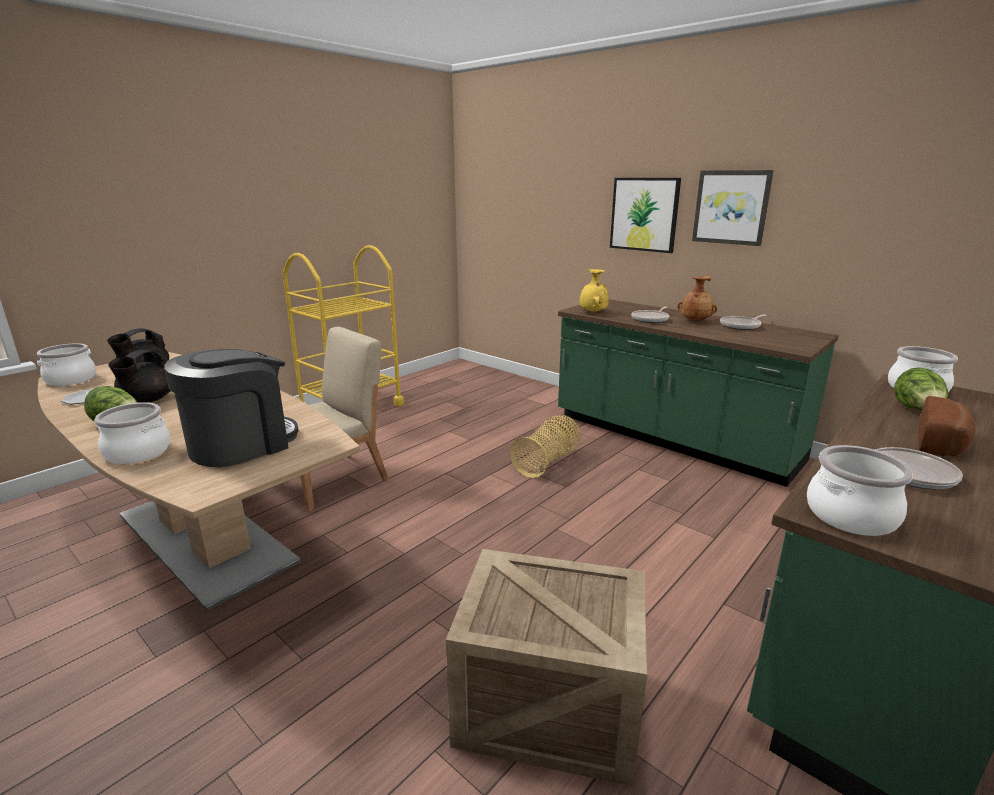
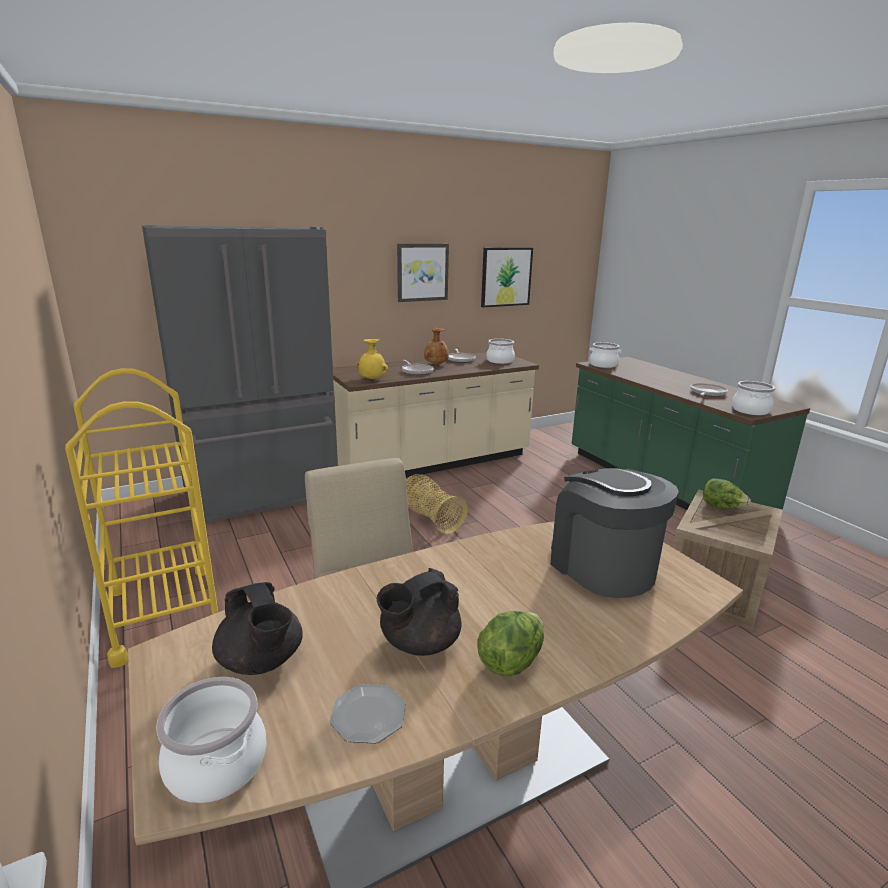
camera: 70 degrees left, 0 degrees up
cooking pot [94,402,170,464] -> cooking pot moved to [486,339,515,364]
black teapot [108,350,171,403] -> black teapot turned 105 degrees clockwise [377,568,461,656]
green counter [558,299,839,487] -> beige counter [333,352,539,478]
picture [610,178,681,253] -> picture moved to [481,247,533,307]
lettuce [894,367,948,410] -> lettuce moved to [703,478,751,509]
bread [919,396,975,456] -> none
none -> grey fridge [142,225,338,523]

